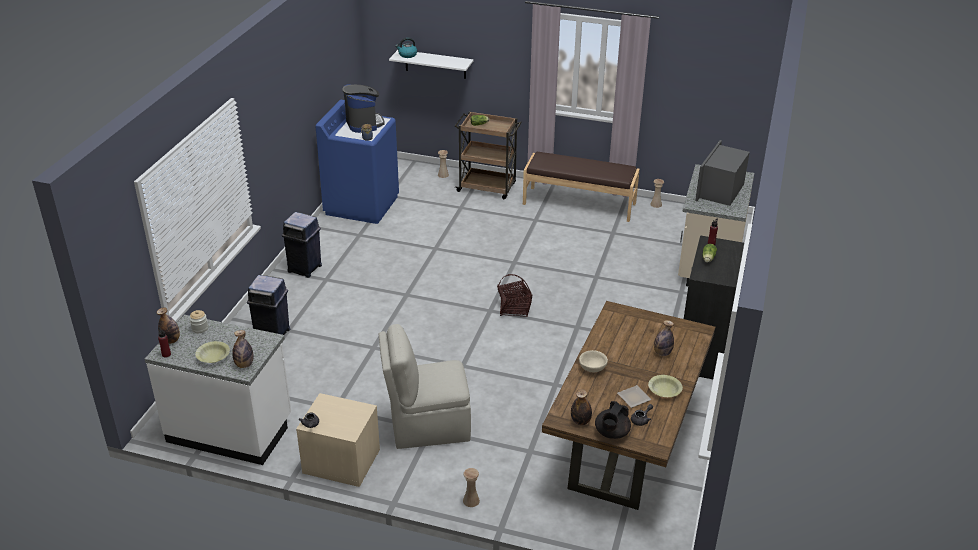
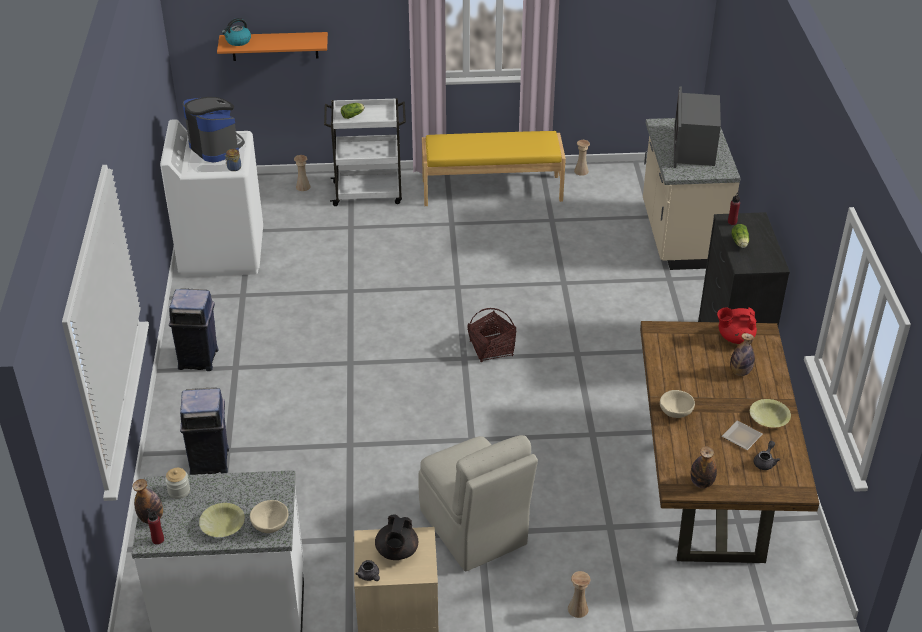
camera: 20 degrees left, 5 degrees up
bottle [232,330,253,368] -> beige bowl [250,500,288,533]
blue washing machine [315,100,399,224] -> white washing machine [160,119,263,277]
beige chair [378,324,471,449] -> beige chair turned 90 degrees counterclockwise [419,435,538,571]
white shelf [389,50,474,79] -> orange shelf [217,32,328,61]
brown cart [455,111,522,199] -> white cart [324,98,406,206]
brown bench [523,152,640,222] -> yellow bench [422,131,566,206]
black teapot [595,401,631,439] -> black teapot moved to [375,514,418,560]
none -> red teapot [717,307,757,344]

